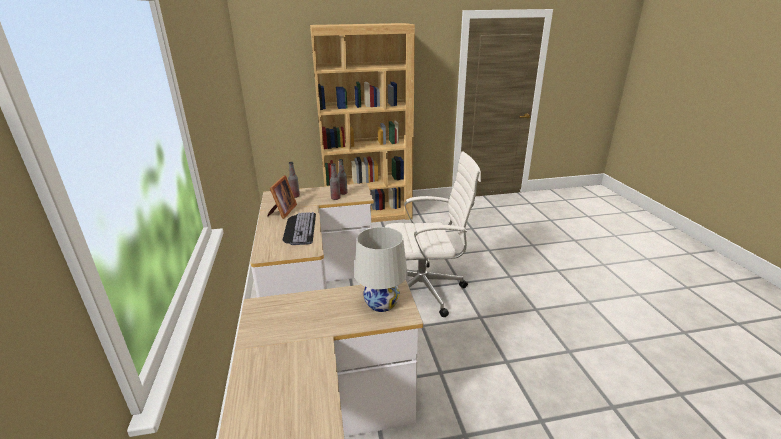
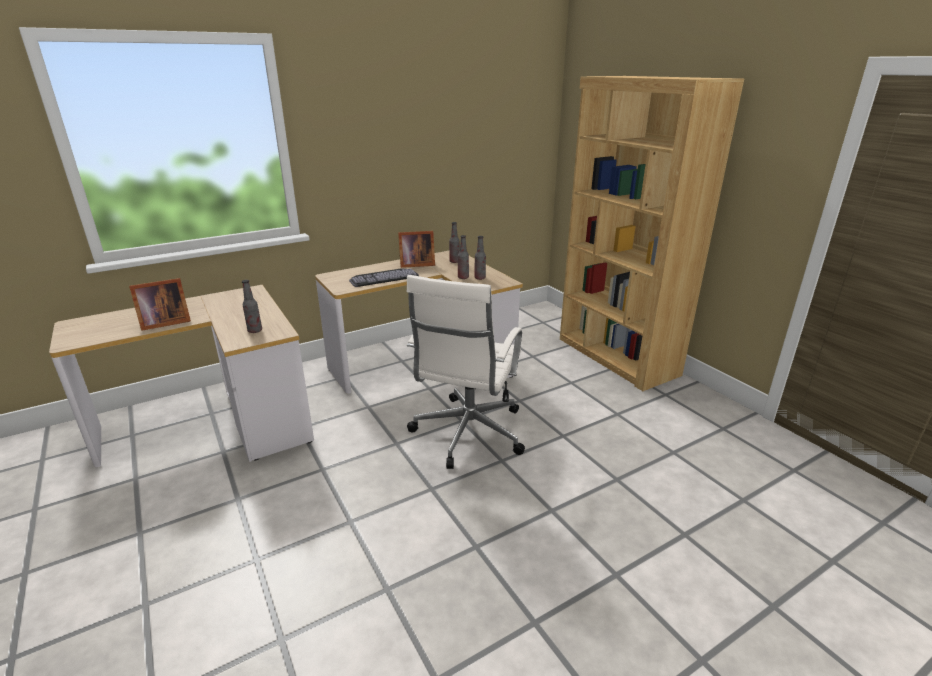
camera: 70 degrees right, 0 degrees up
white table lamp [354,227,408,312] -> bottle [242,280,262,333]
white office chair [385,151,481,317] -> white office chair turned 45 degrees clockwise [407,275,525,469]
none -> picture frame [129,278,191,331]

